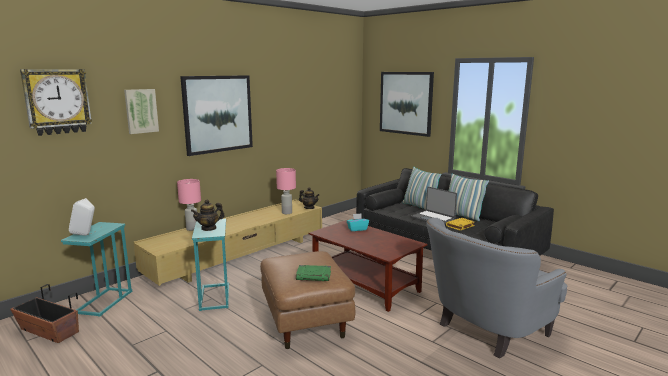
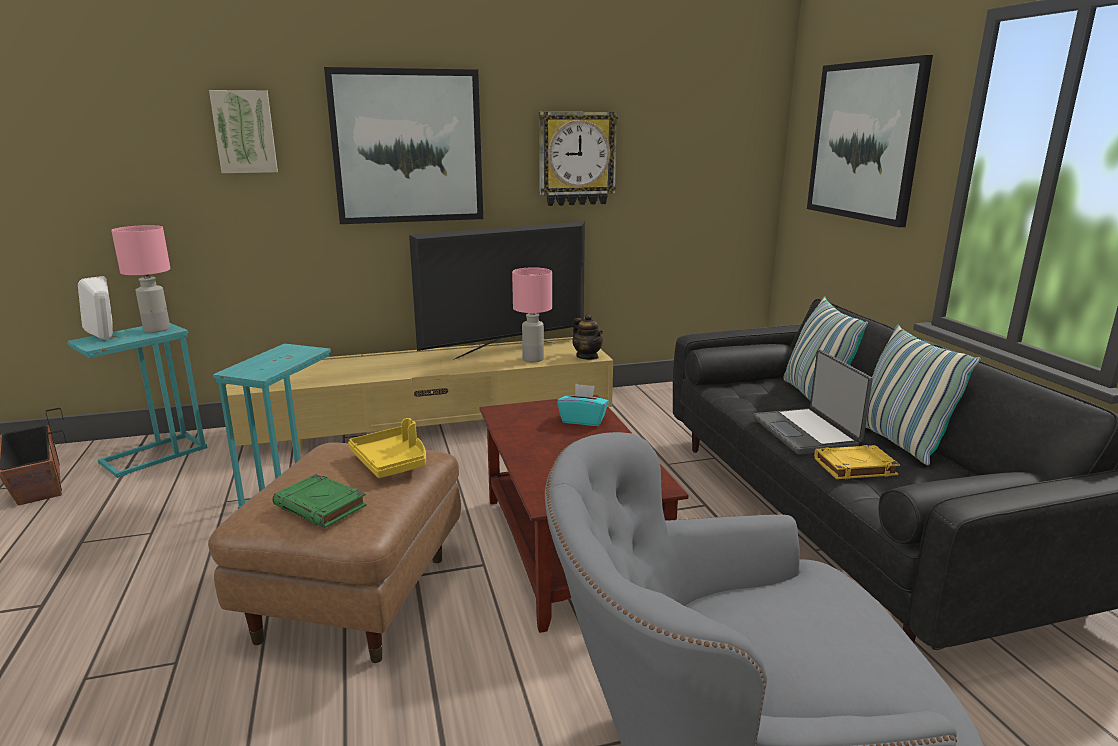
camera: 30 degrees right, 5 degrees up
wall clock [20,69,93,136] -> wall clock moved to [539,112,618,206]
pink table lamp [177,179,201,231] -> pink table lamp moved to [111,225,171,333]
teapot [191,200,225,231] -> none
none -> yellow tray [348,418,426,478]
none -> television [409,221,585,360]

